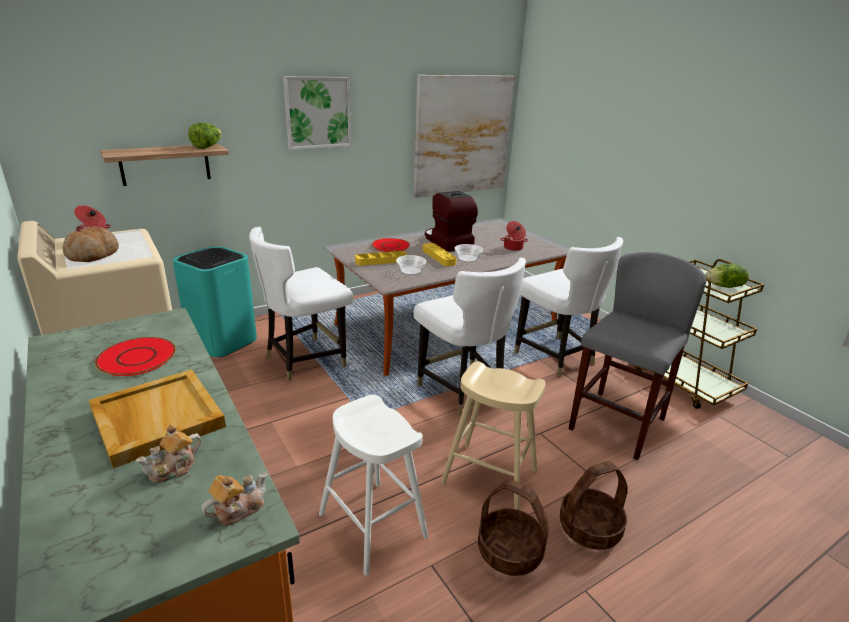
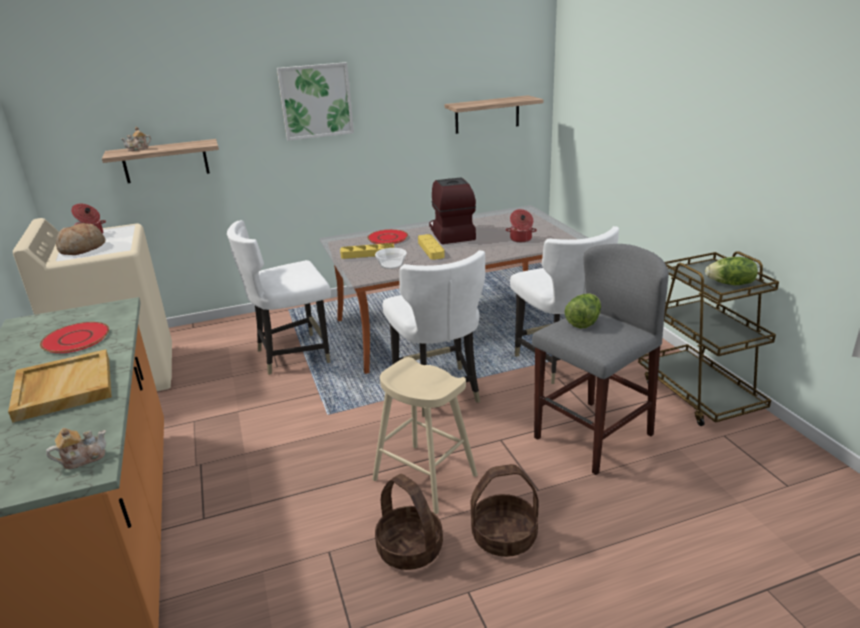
camera: 15 degrees right, 0 degrees up
teapot [136,424,201,483] -> teapot moved to [121,127,151,151]
turquoise trash can [173,246,257,357] -> none
lettuce [188,123,222,149] -> lettuce moved to [565,294,601,328]
white stool [319,394,428,576] -> none
picture [414,75,515,198] -> shelf [445,95,543,134]
bowl [455,244,483,263] -> none

